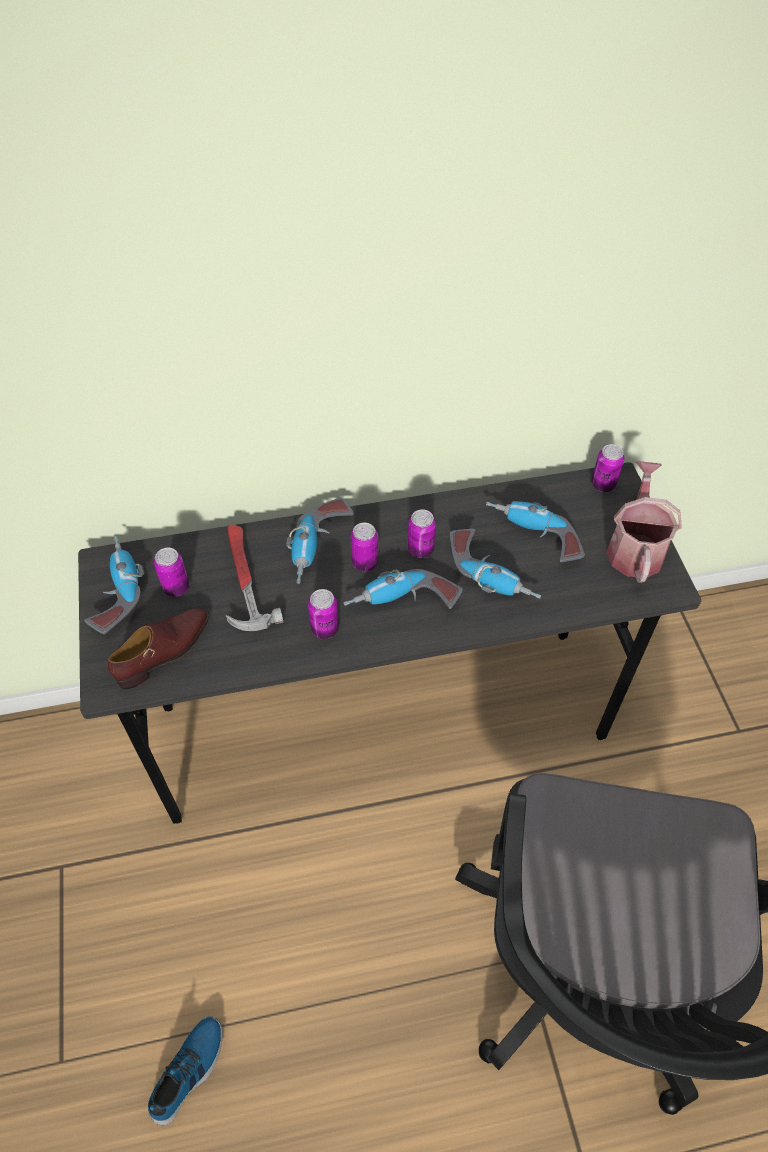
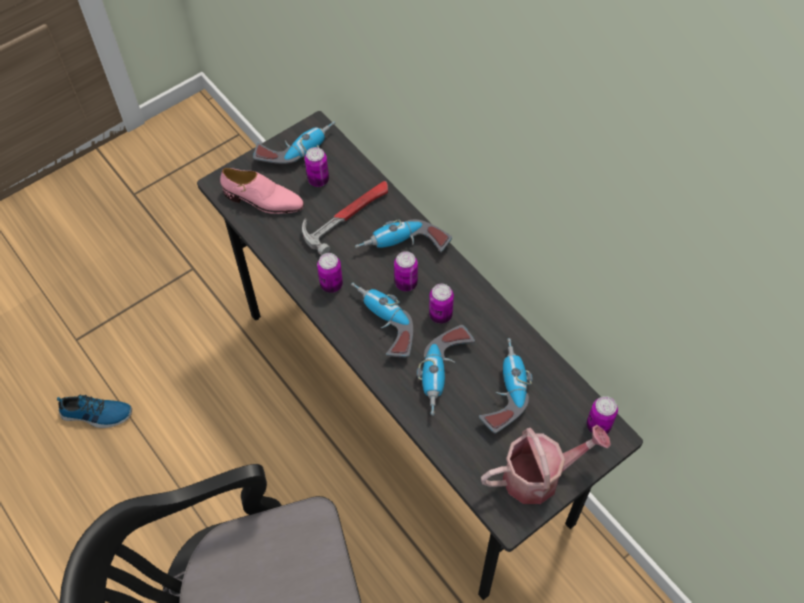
camera: 65 degrees right, 5 degrees up
brown shoe [108,608,209,689] -> pink shoe [220,168,304,214]

